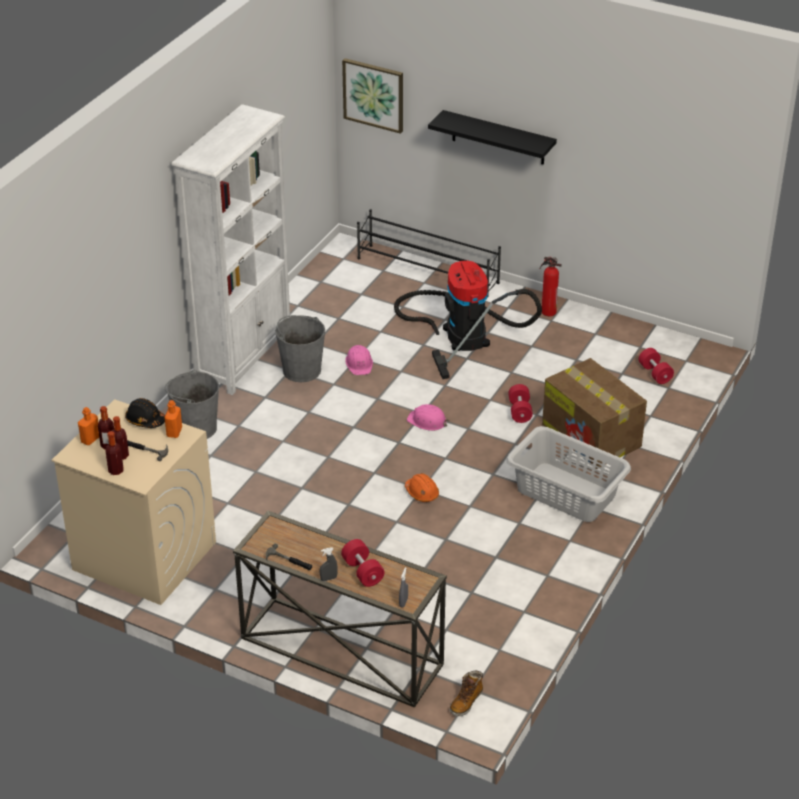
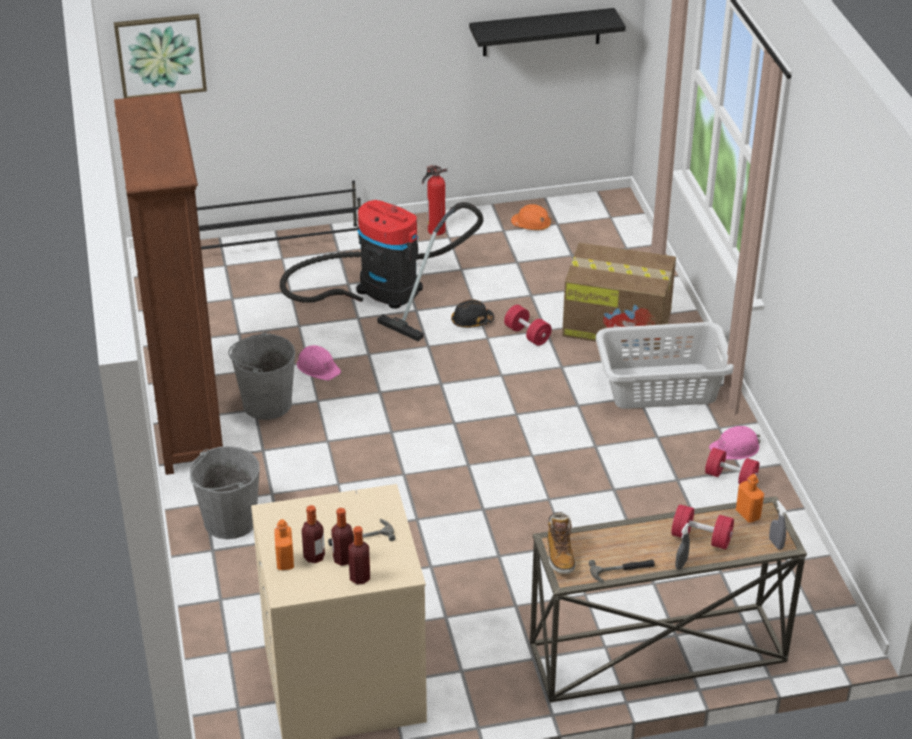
camera: 40 degrees left, 0 degrees up
black hard hat [125,398,165,428] -> black hard hat moved to [451,299,494,328]
orange bottle [164,400,182,438] -> orange bottle moved to [736,474,764,522]
white bookcase [172,104,290,395] -> brown bookcase [114,93,223,475]
orange hard hat [405,473,439,502] -> orange hard hat moved to [511,204,551,230]
pink hard hat [407,404,449,431] -> pink hard hat moved to [709,426,760,460]
black shelf [428,110,557,165] -> black shelf moved to [469,8,626,56]
boot [450,671,483,716] -> boot moved to [547,512,576,574]
red dumbbell [639,348,674,384] -> red dumbbell moved to [705,448,759,484]

